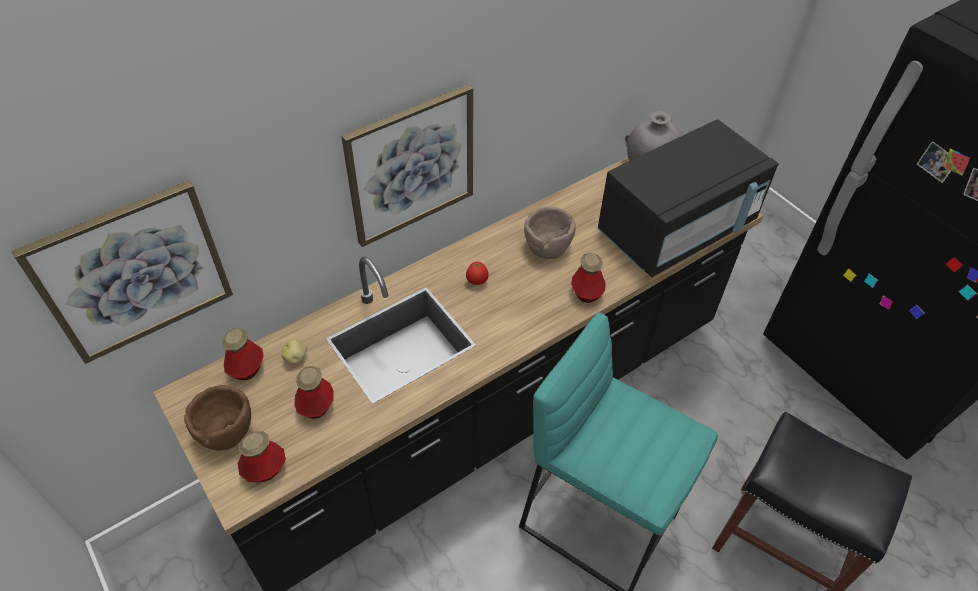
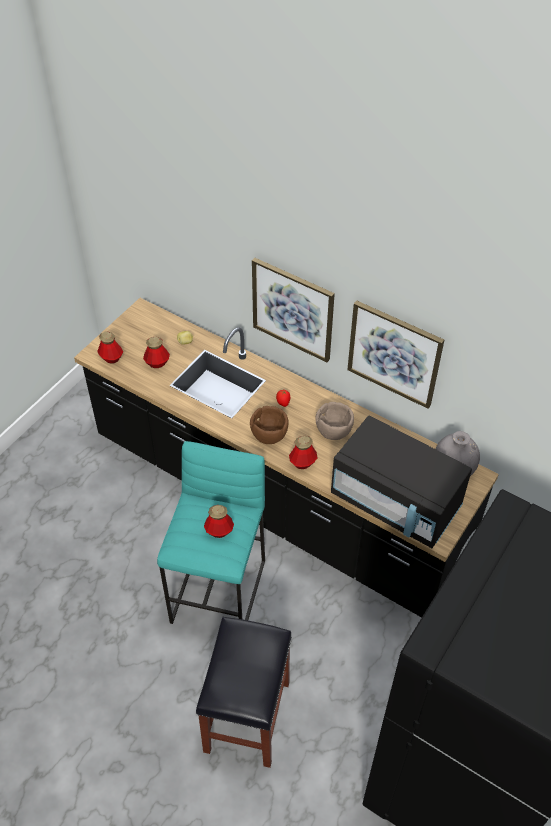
camera: 70 degrees right, 0 degrees up
picture [12,180,233,364] -> picture moved to [347,300,444,409]
brown bowl [184,385,251,450] -> brown bowl moved to [250,406,289,444]
bottle [222,328,264,380] -> bottle moved to [204,505,234,538]

